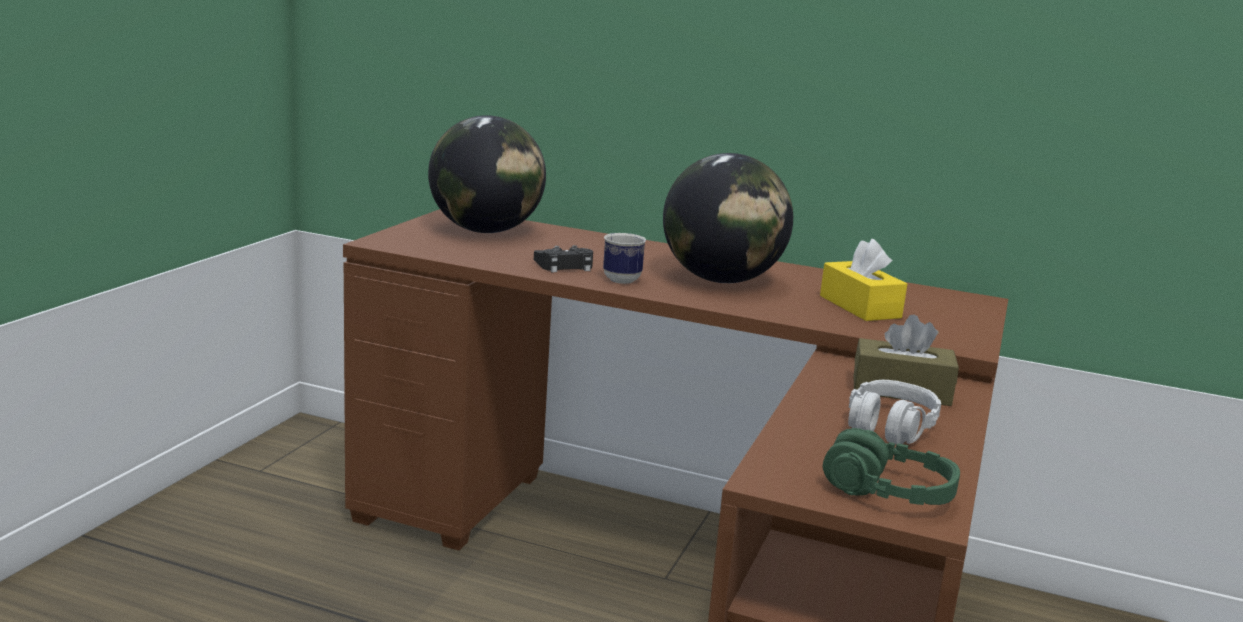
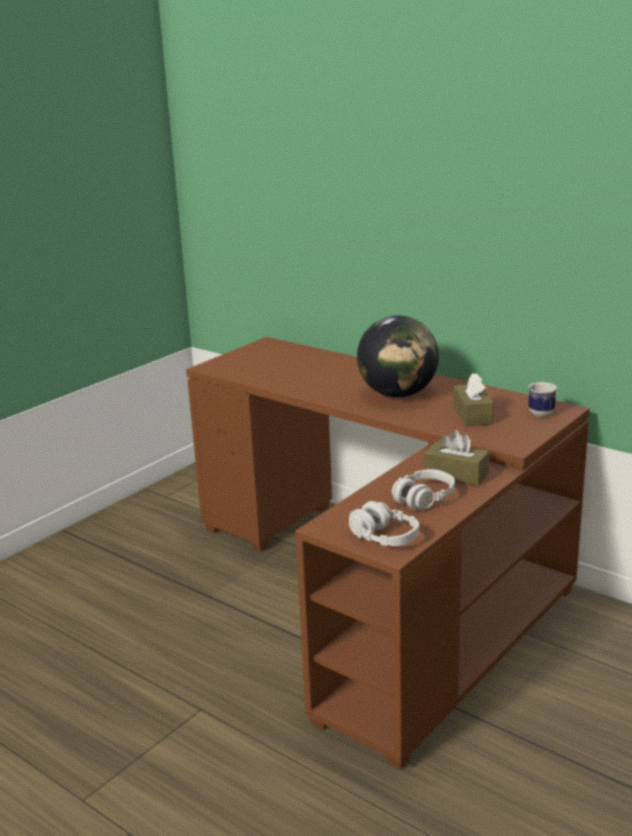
camera: 20 degrees right, 5 degrees up
globe [428,115,546,233] -> none
black game controller [534,245,593,272] -> none
mug [603,233,646,284] -> mug moved to [528,382,557,417]
yellow tissue box [820,239,907,321] -> brown tissue box [453,373,494,426]
green headphones [822,428,960,505] -> grey headphones [349,501,419,546]

